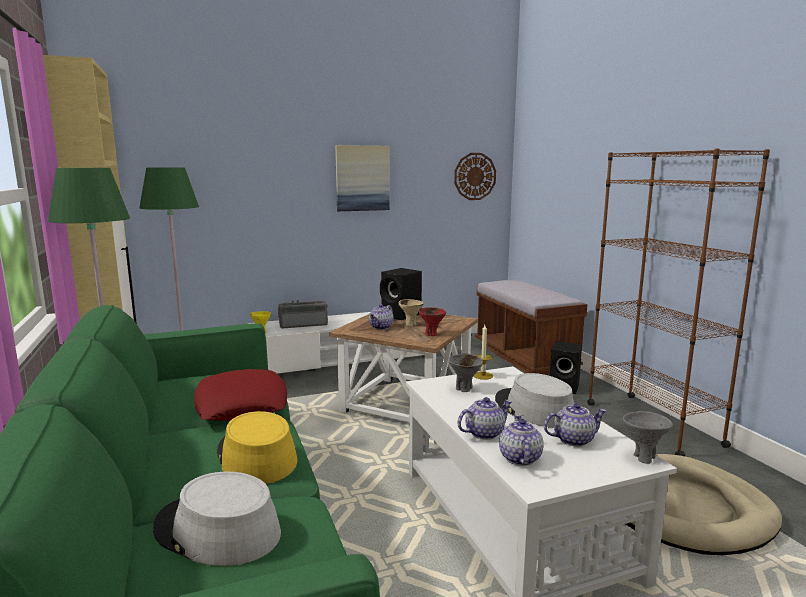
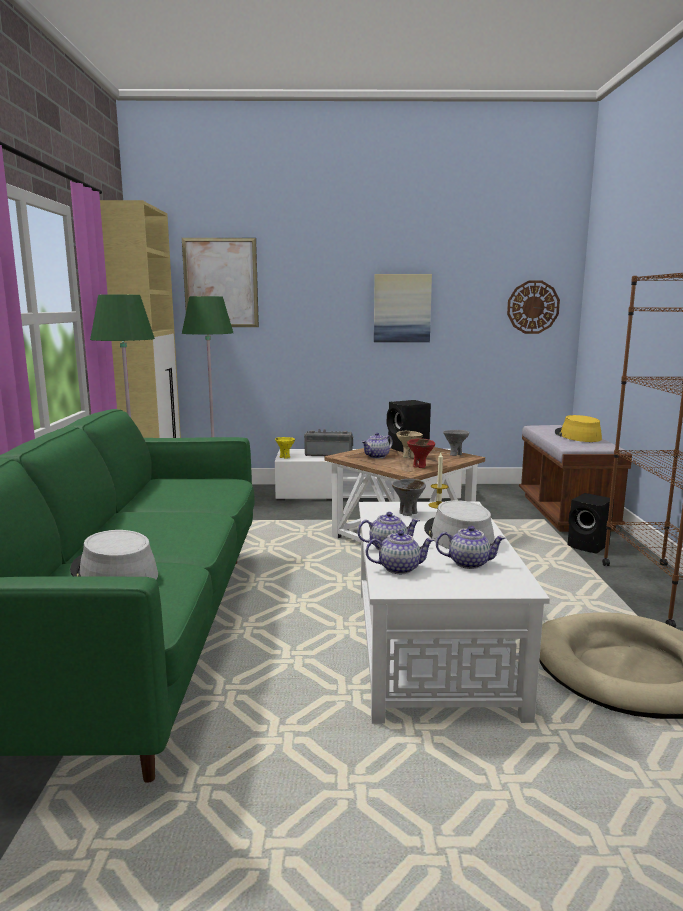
camera: 20 degrees right, 0 degrees up
red pillow [194,369,287,421] -> none
yellow hat [217,411,298,484] -> yellow hat moved to [555,415,602,442]
teapot [499,415,543,466] -> teapot turned 60 degrees clockwise [366,530,434,574]
grey bowl [623,411,673,464] -> grey bowl moved to [443,430,469,456]
none -> picture [182,238,259,327]

